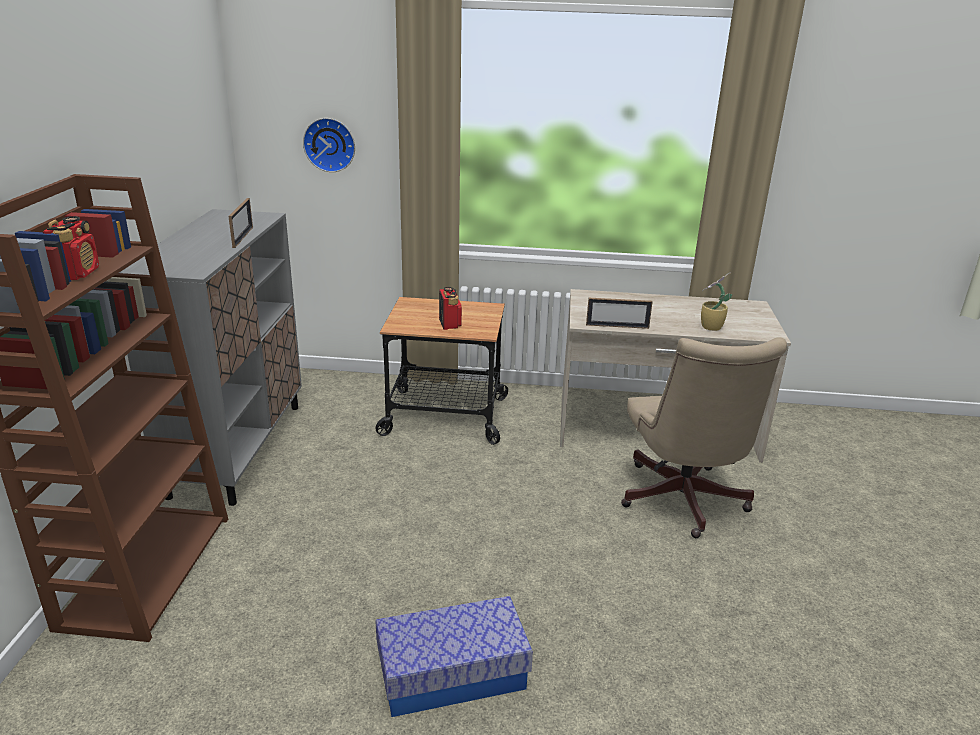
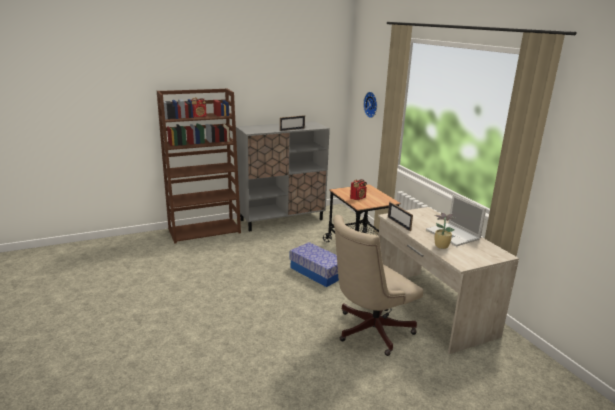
camera: 60 degrees right, 5 degrees down
storage box [375,596,533,717] -> storage box moved to [289,242,339,287]
none -> laptop [426,195,486,246]

